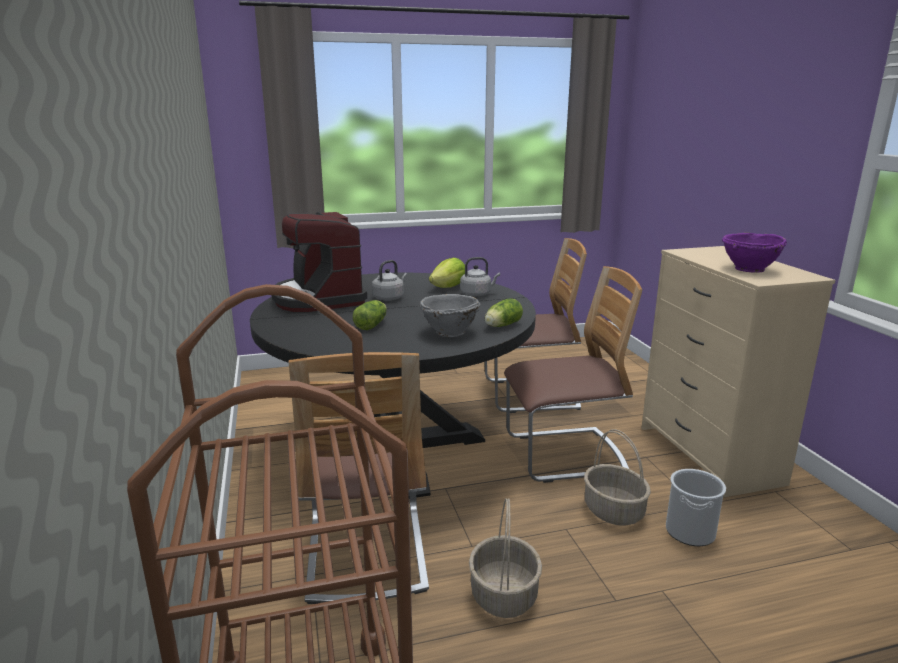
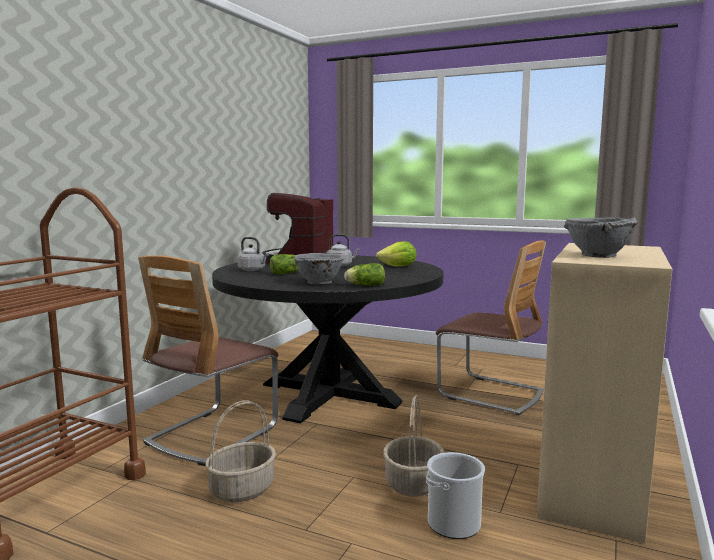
camera: 40 degrees right, 10 degrees down
grey kettle [460,257,500,296] -> grey kettle moved to [238,237,269,271]
chair [504,266,643,483] -> none
purple bowl [722,233,787,273] -> grey bowl [564,218,637,258]

